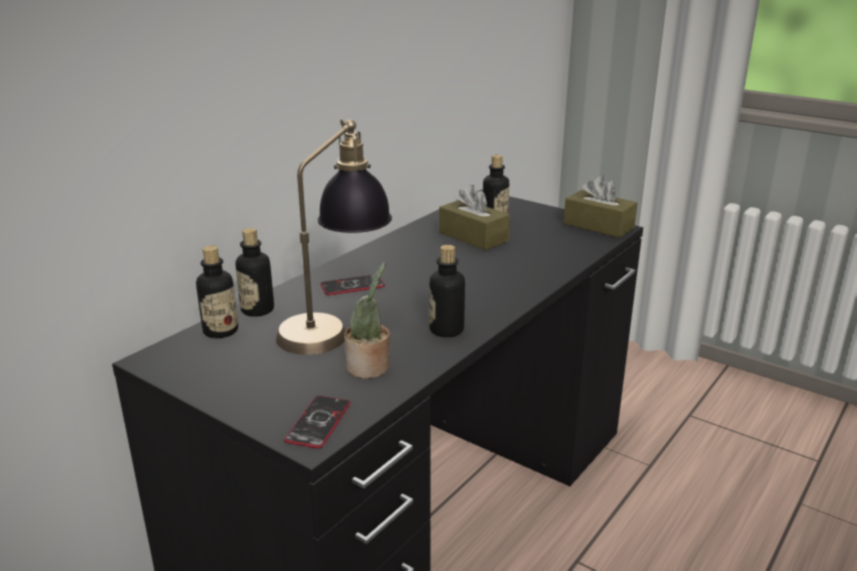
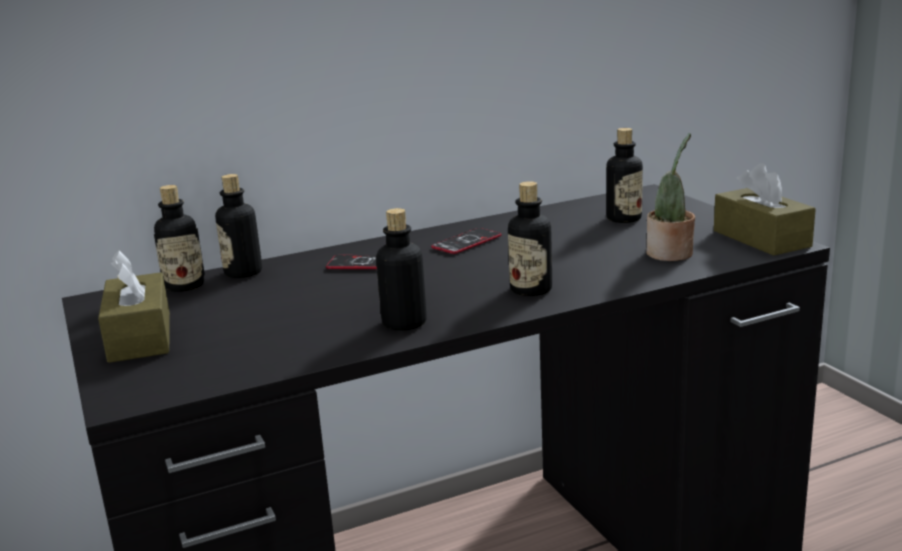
camera: 30 degrees right, 5 degrees down
table lamp [276,119,392,355] -> none
phone [284,395,351,449] -> phone moved to [431,228,502,254]
potted plant [344,262,390,379] -> potted plant moved to [646,133,695,261]
brown tissue box [439,184,510,250] -> brown tissue box moved to [98,250,170,363]
none -> bottle [508,181,552,296]

